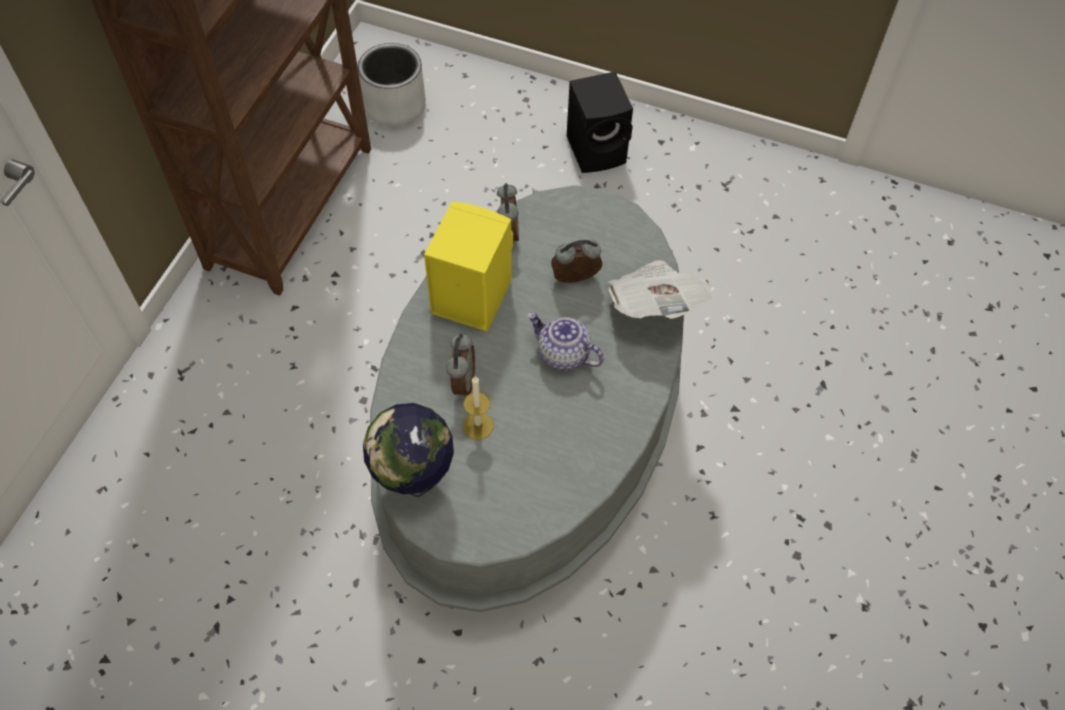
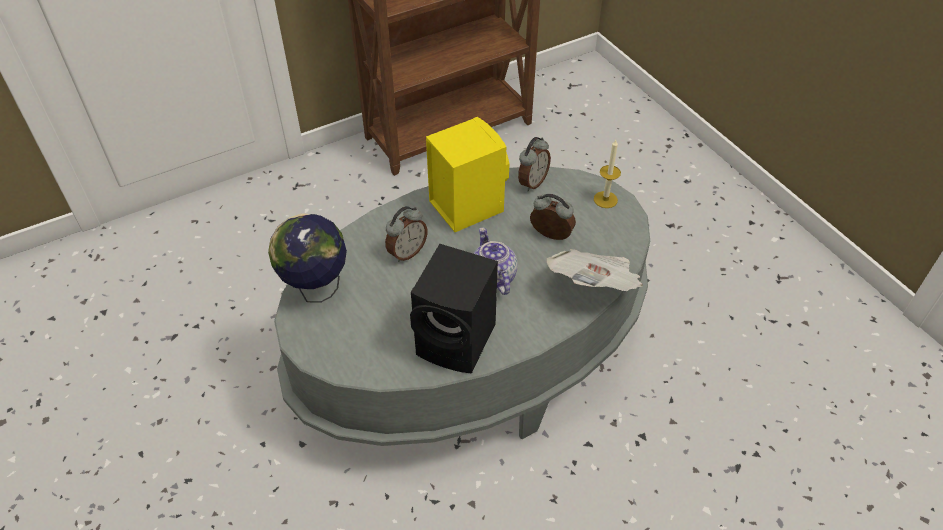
camera: 40 degrees right, 10 degrees down
grey planter [358,43,426,126] -> none
candle [463,376,493,440] -> candle moved to [594,140,621,208]
black speaker [567,71,633,173] -> black speaker moved to [410,244,498,374]

